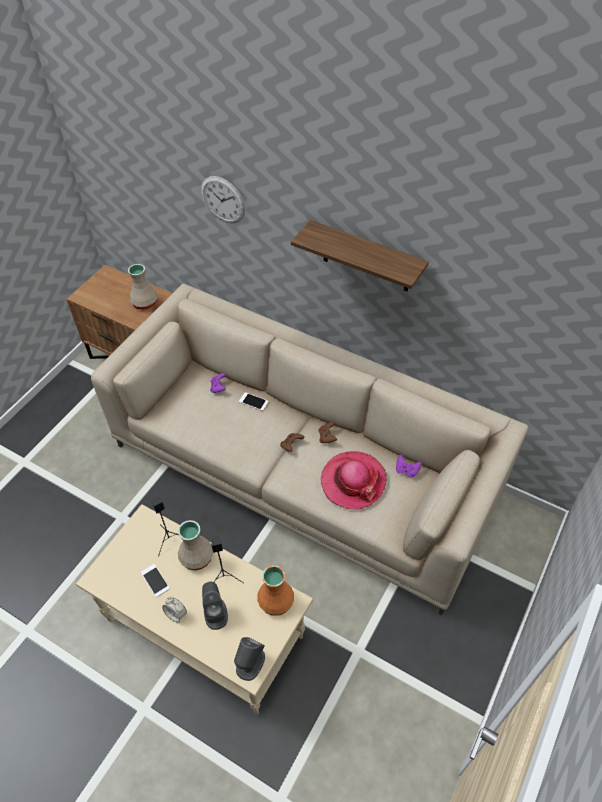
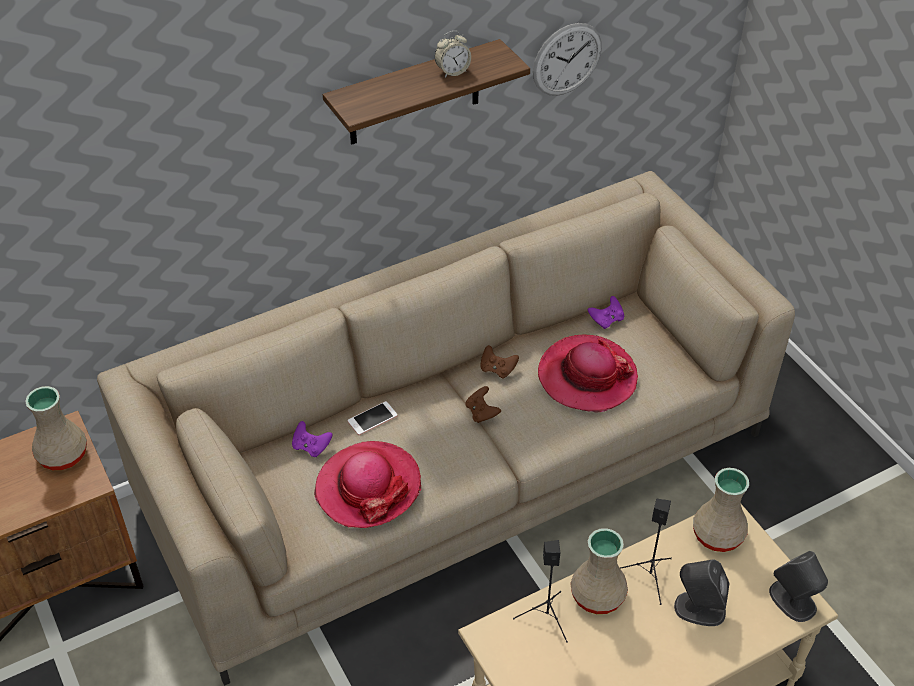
camera: 60 degrees left, 5 degrees down
phone [141,564,170,597] -> none
alarm clock [162,597,187,622] -> alarm clock moved to [435,31,471,77]
wall clock [201,176,245,223] -> wall clock moved to [533,23,602,96]
orange vase [257,565,294,616] -> beige vase [693,468,749,552]
none -> hat [314,441,421,528]

